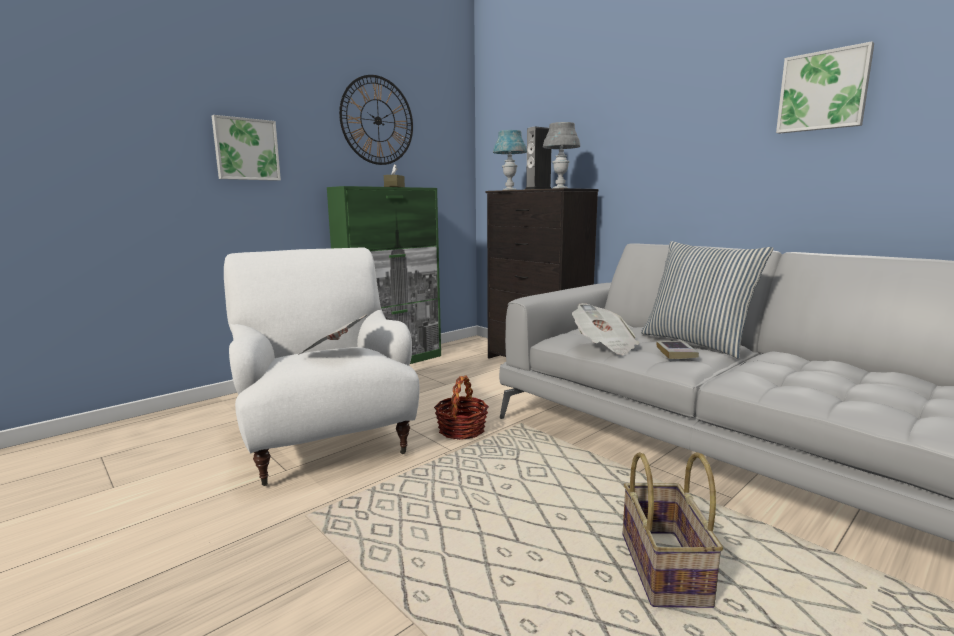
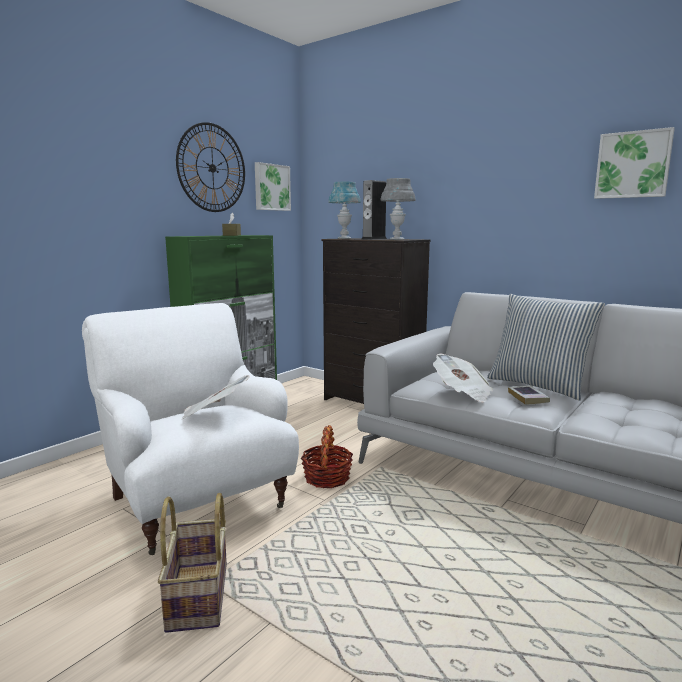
camera: 10 degrees left, 0 degrees up
picture [212,115,281,181] -> picture moved to [255,162,291,211]
basket [622,452,723,608] -> basket moved to [158,493,227,633]

